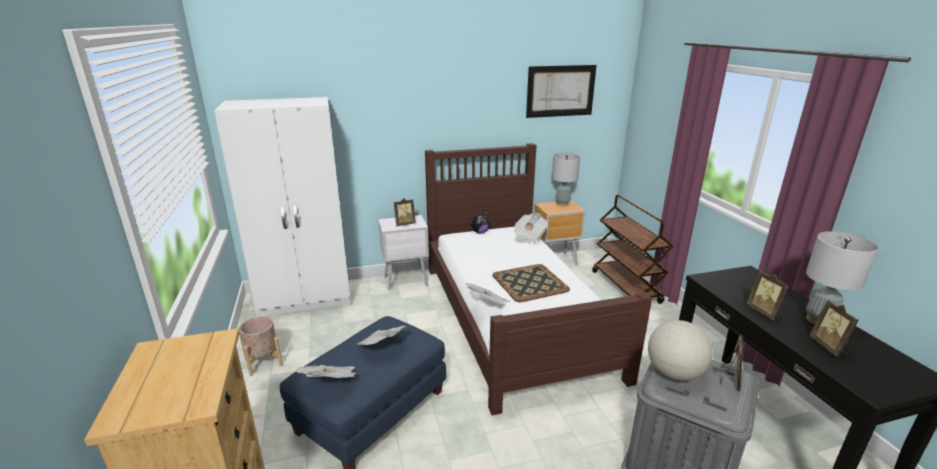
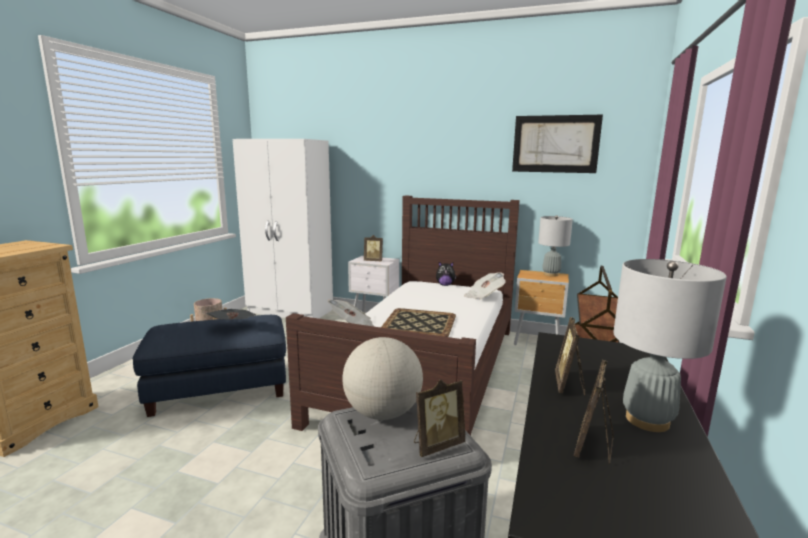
camera: 35 degrees right, 10 degrees down
newspaper [297,365,356,378] -> none

